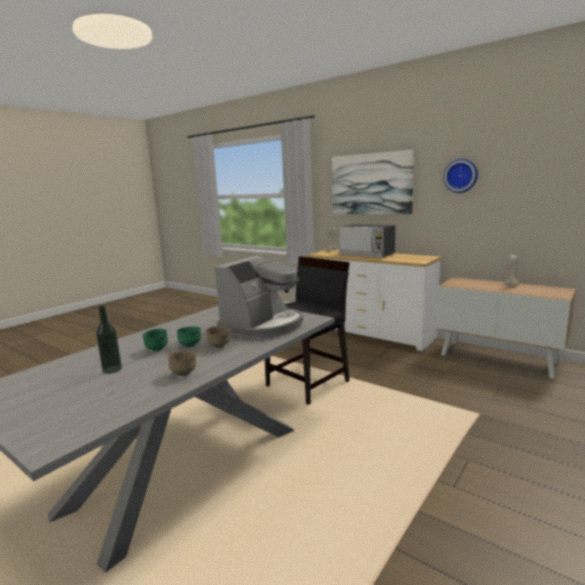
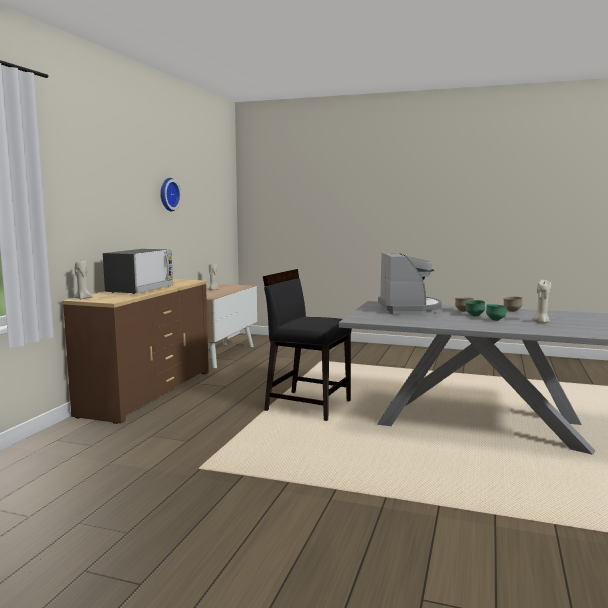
camera: 110 degrees left, 5 degrees down
bottle [96,305,122,374] -> beige candle [533,279,551,323]
coffee machine [215,256,303,339] -> coffee machine turned 75 degrees clockwise [378,252,442,314]
white dresser [308,249,442,351] -> brown dresser [62,279,209,424]
picture [332,150,414,214] -> none

